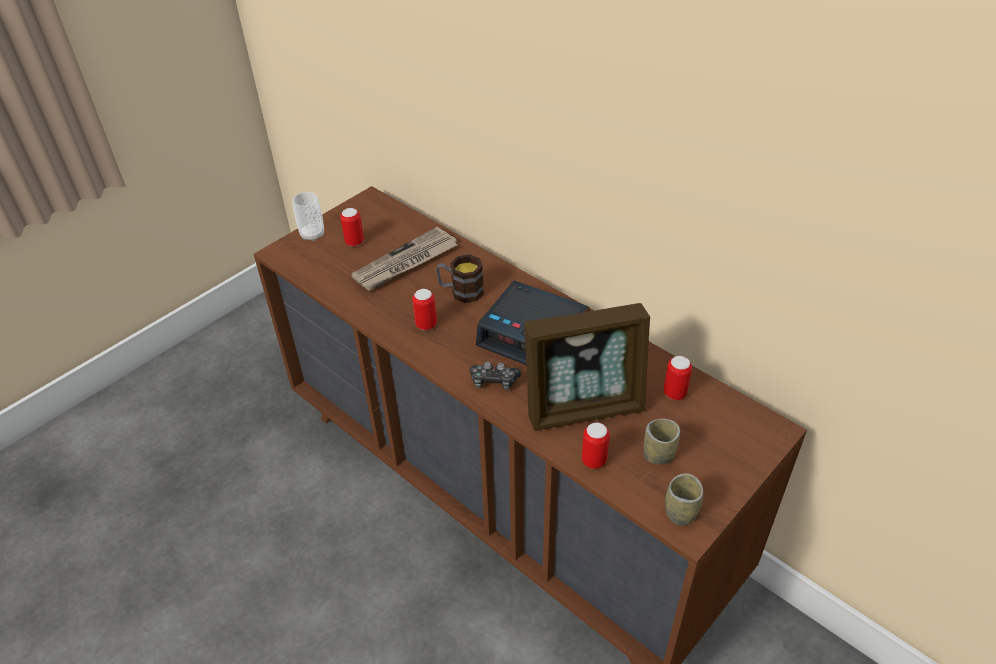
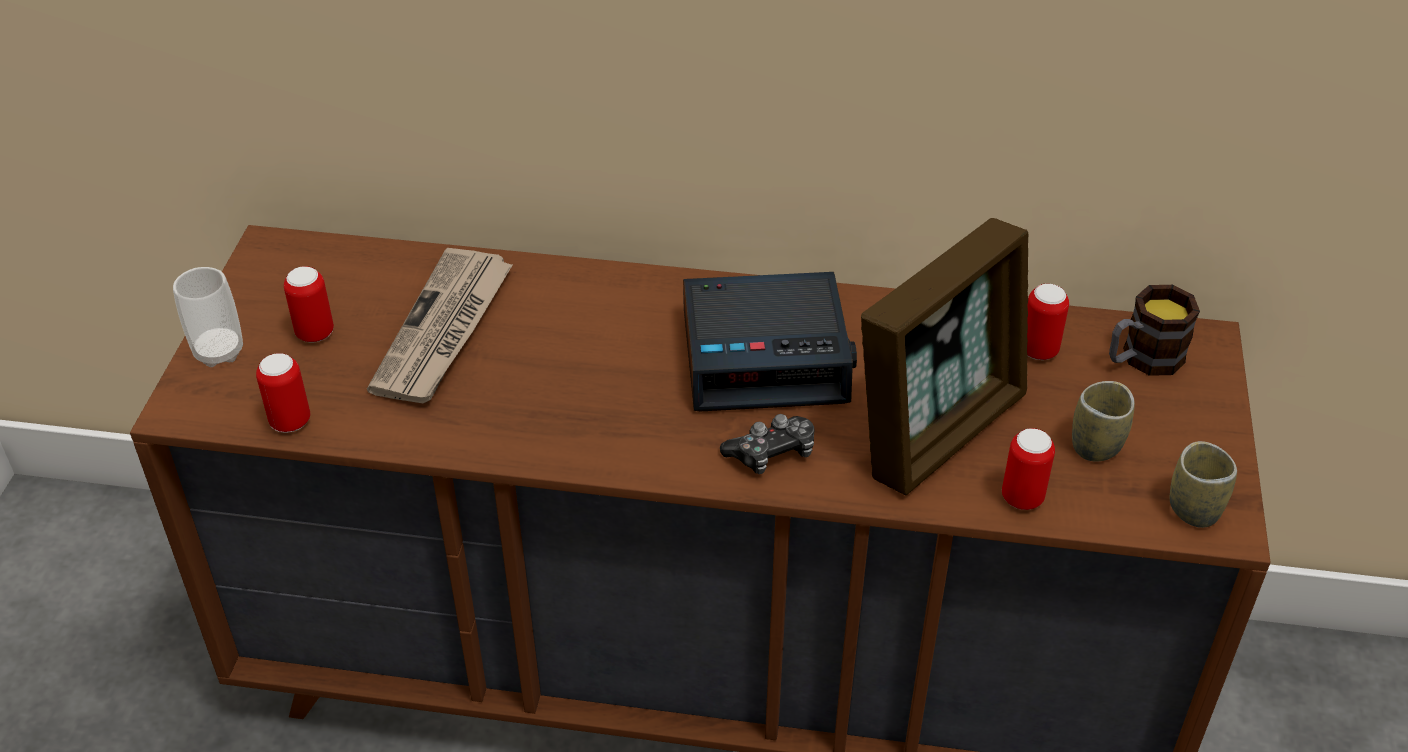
camera: 35 degrees left, 0 degrees up
can [412,289,437,330] -> can moved to [256,353,310,433]
mug [436,254,484,303] -> mug moved to [1109,285,1200,376]

